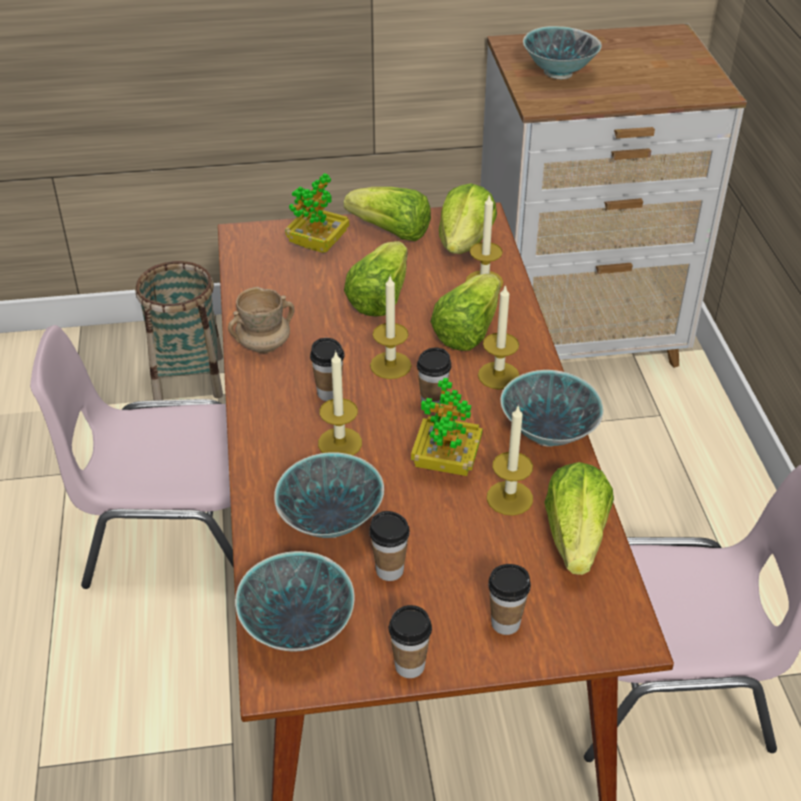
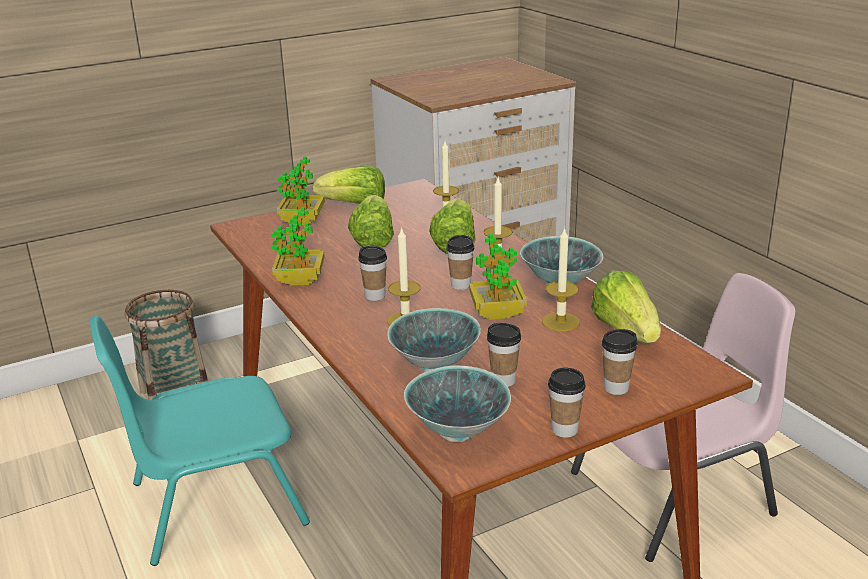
camera: 20 degrees left, 15 degrees down
pink chair [30,325,234,589] -> turquoise chair [90,315,310,566]
beige mug [228,287,294,354] -> potted plant [271,207,325,285]
candle [370,276,411,379] -> none
lettuce [439,183,497,254] -> none
bowl [523,26,602,79] -> none

